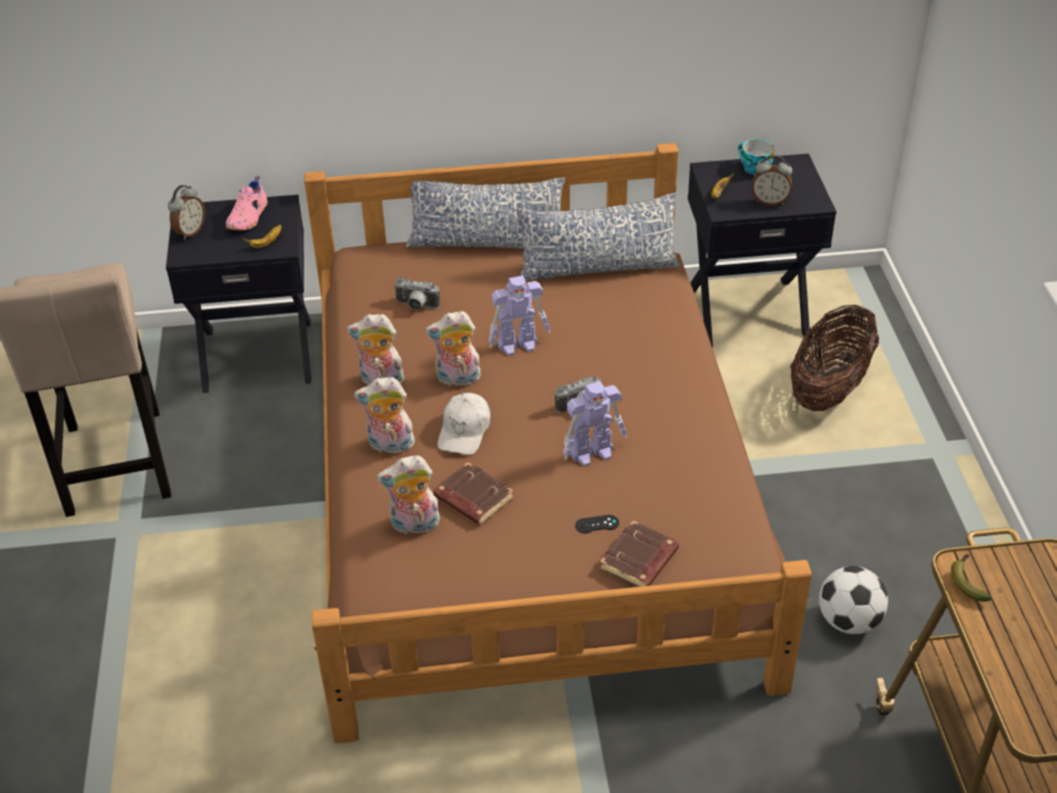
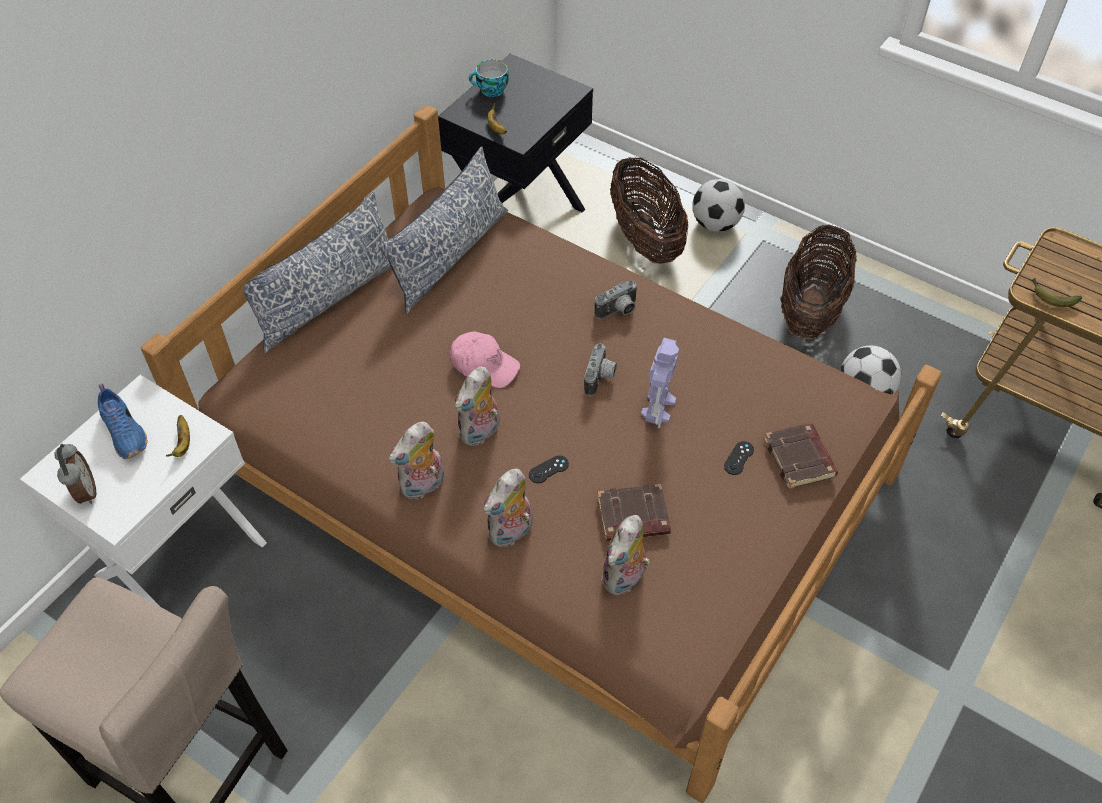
camera: 50 degrees left, 10 degrees up
black nightstand [166,195,311,393] -> white nightstand [20,375,267,606]
pink shoe [226,176,268,231] -> blue shoe [98,383,148,459]
camera [394,277,440,310] -> camera moved to [595,280,638,319]
white cap [437,393,490,455] -> black game controller [529,455,569,483]
toy robot [489,276,550,356] -> pink cap [450,331,520,388]
alarm clock [752,155,792,206] -> none
none -> football [692,179,745,232]
none -> basket [781,224,857,339]

